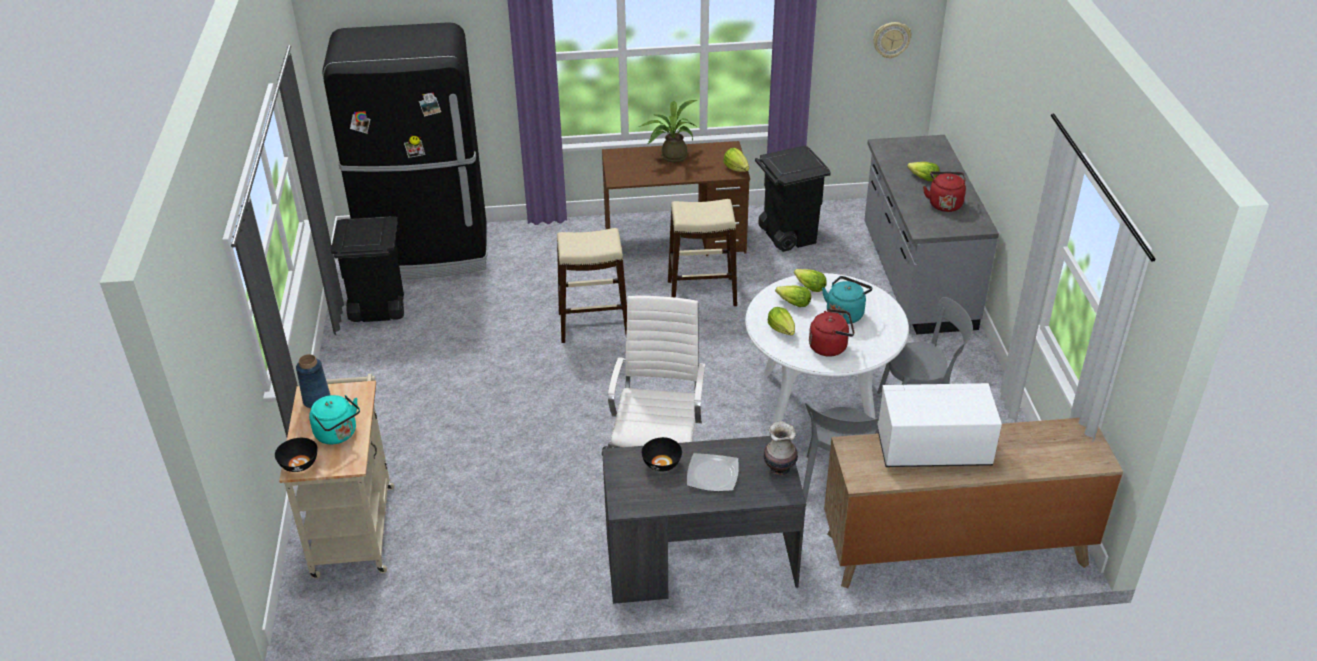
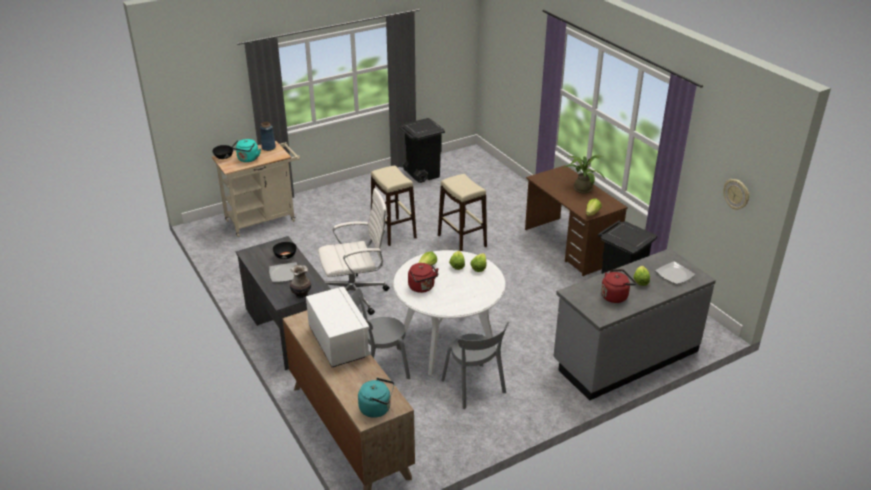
camera: 65 degrees right, 5 degrees down
black fridge [322,22,487,279] -> none
beige stool [668,199,737,306] -> beige stool moved to [371,166,417,246]
turquoise kettle [822,276,872,324] -> turquoise kettle moved to [358,378,394,418]
none -> plate [655,261,695,284]

